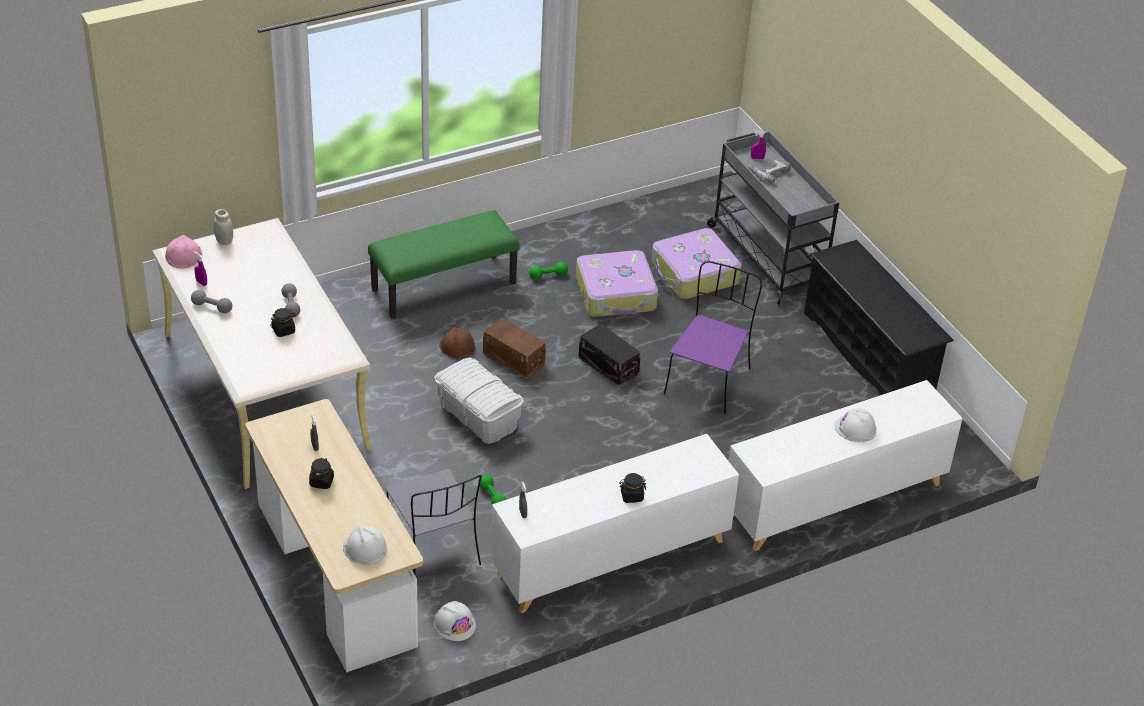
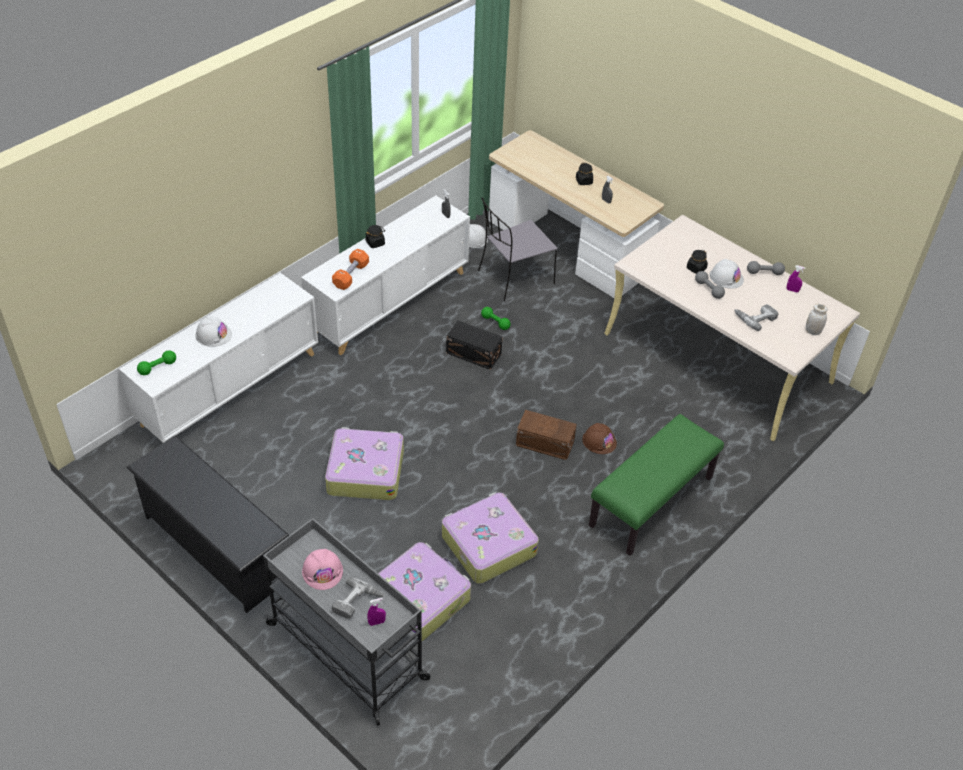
camera: 160 degrees right, 5 degrees up
pink hard hat [165,235,203,268] -> pink hard hat moved to [302,549,343,590]
white hard hat [343,526,387,565] -> white hard hat moved to [710,259,744,289]
grey chair [385,469,482,574] -> grey chair turned 75 degrees counterclockwise [478,198,558,301]
white storage box [434,358,524,444] -> none
green dumbbell [529,262,568,279] -> green dumbbell moved to [137,350,176,375]
black storage box [579,324,641,386] -> black storage box moved to [446,321,503,370]
purple chair [664,261,762,414] -> suitcase [325,427,404,500]
none -> orange dumbbell [332,249,369,290]
none -> power drill [735,304,778,331]

